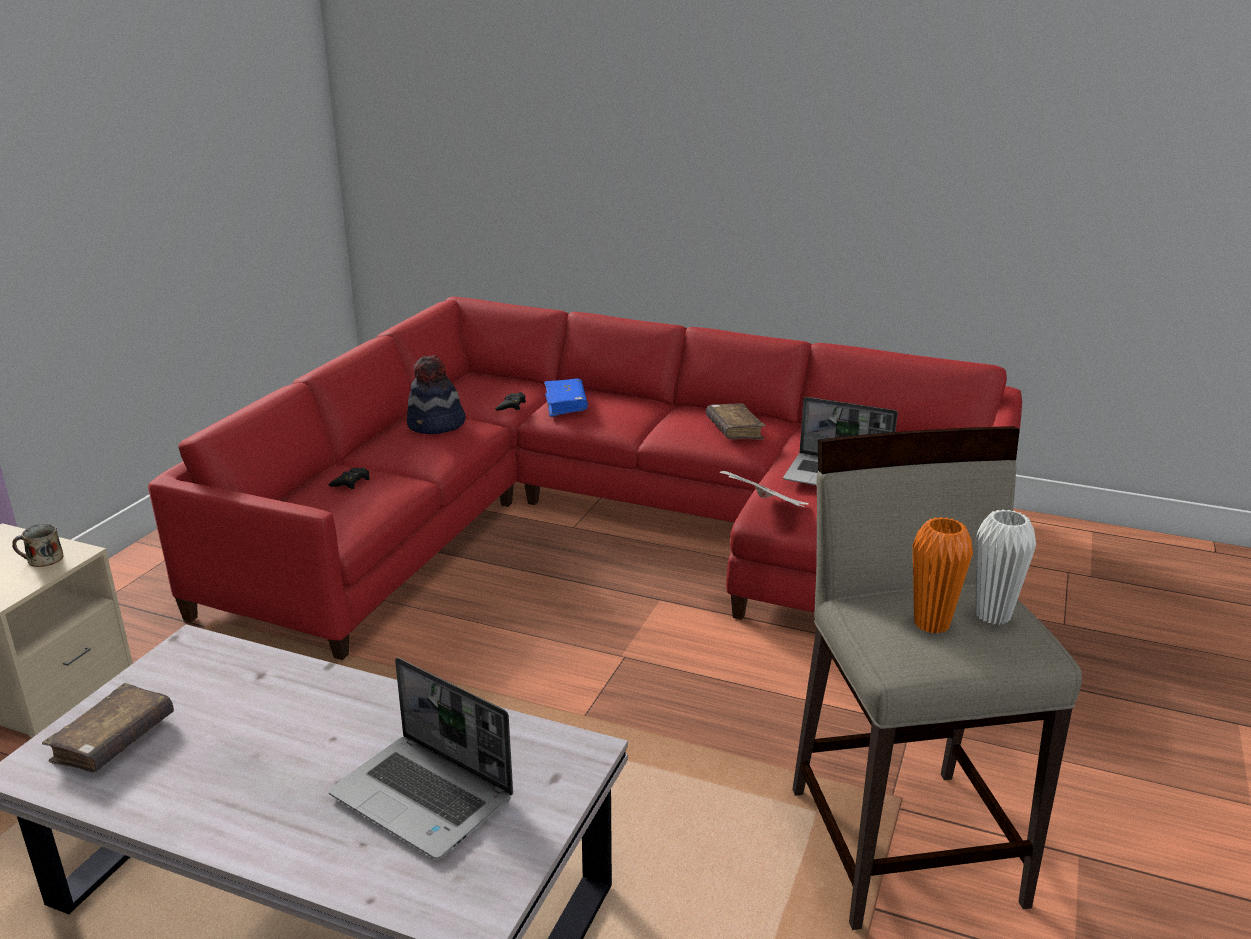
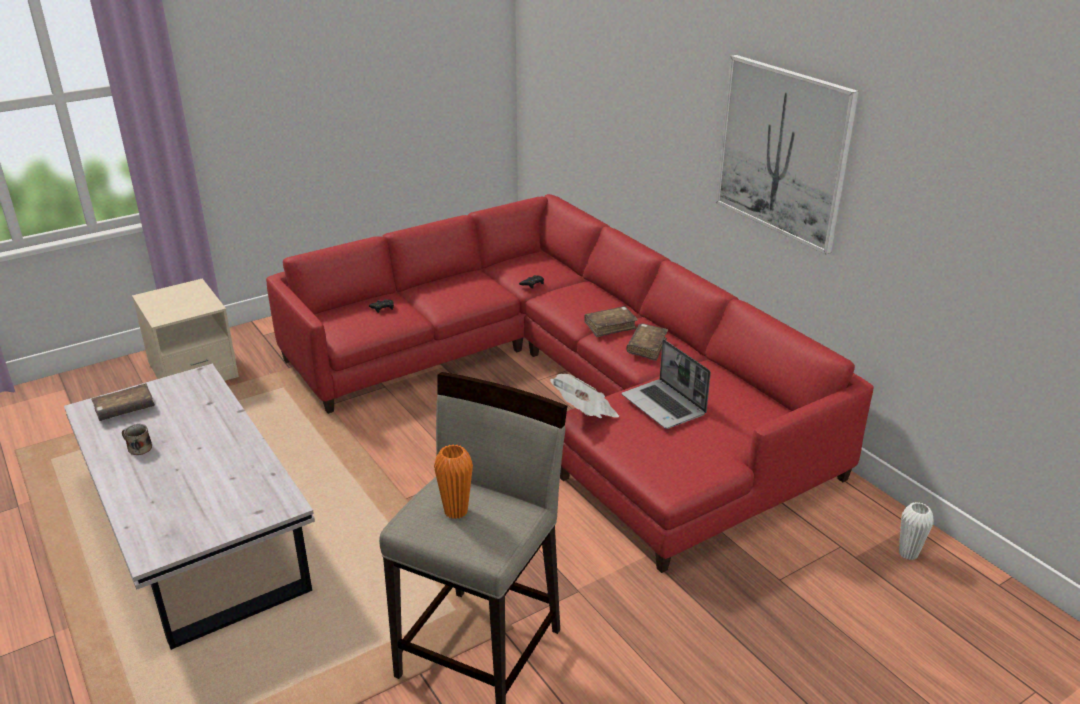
camera: 35 degrees right, 5 degrees up
mug [12,524,64,567] -> mug moved to [122,424,152,455]
laptop [328,657,513,859] -> none
hat [407,355,466,434] -> none
blue book [544,379,588,417] -> none
white vase [975,509,1036,625] -> white vase moved to [899,502,934,560]
none -> brown book [584,306,638,337]
none -> picture [716,55,859,254]

